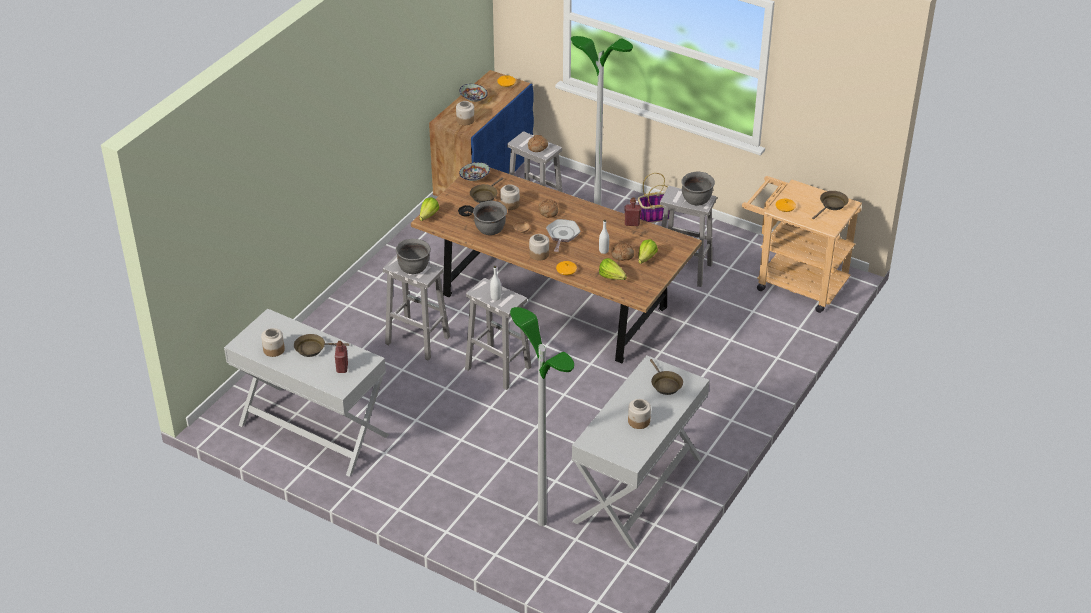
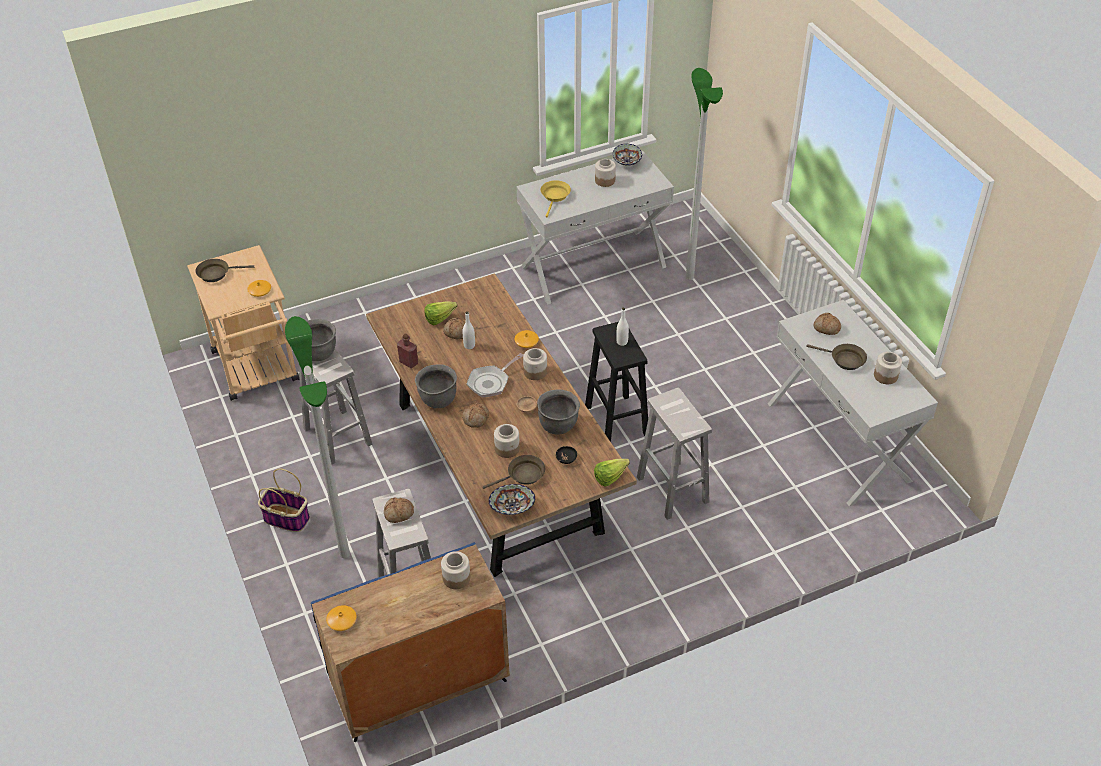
camera: 145 degrees left, 5 degrees up
red bottle [335,341,348,373] -> bread [814,313,841,335]
grey cooking pot [396,239,431,274] -> grey cooking pot moved to [415,364,457,408]
bowl [459,84,488,102] -> bowl moved to [613,144,642,166]
white stool [465,278,531,390] -> black stool [585,322,648,442]
lettuce [599,258,627,280] -> none
brown frying pan [650,359,683,395] -> yellow frying pan [540,180,571,218]

